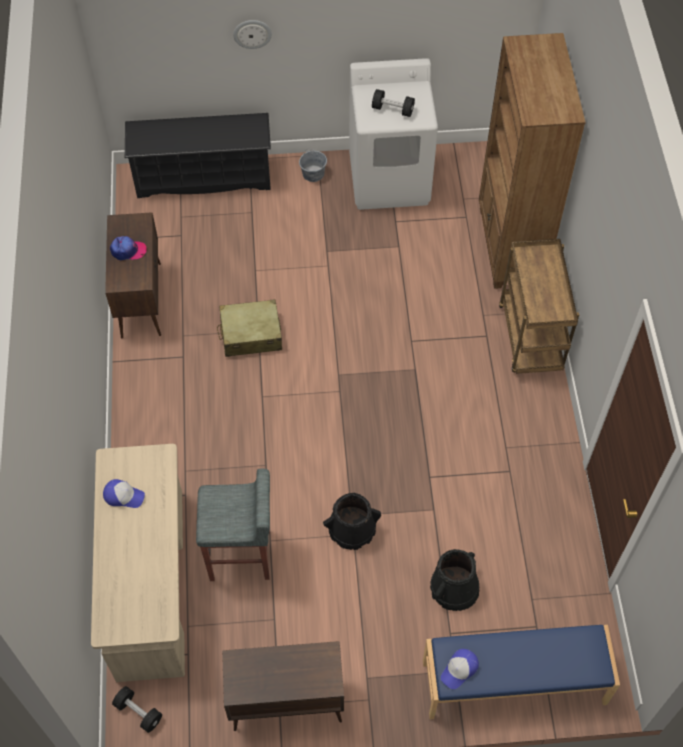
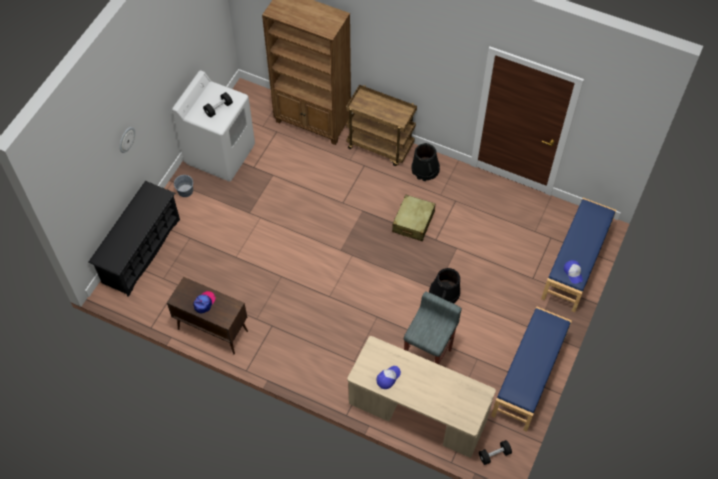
camera: 60 degrees left, 0 degrees up
beige suitcase [217,299,282,357] -> beige suitcase moved to [392,194,435,241]
brown cabinet [222,641,344,731] -> blue bench [491,306,572,432]
black bucket [430,549,479,611] -> black bucket moved to [411,143,440,181]

